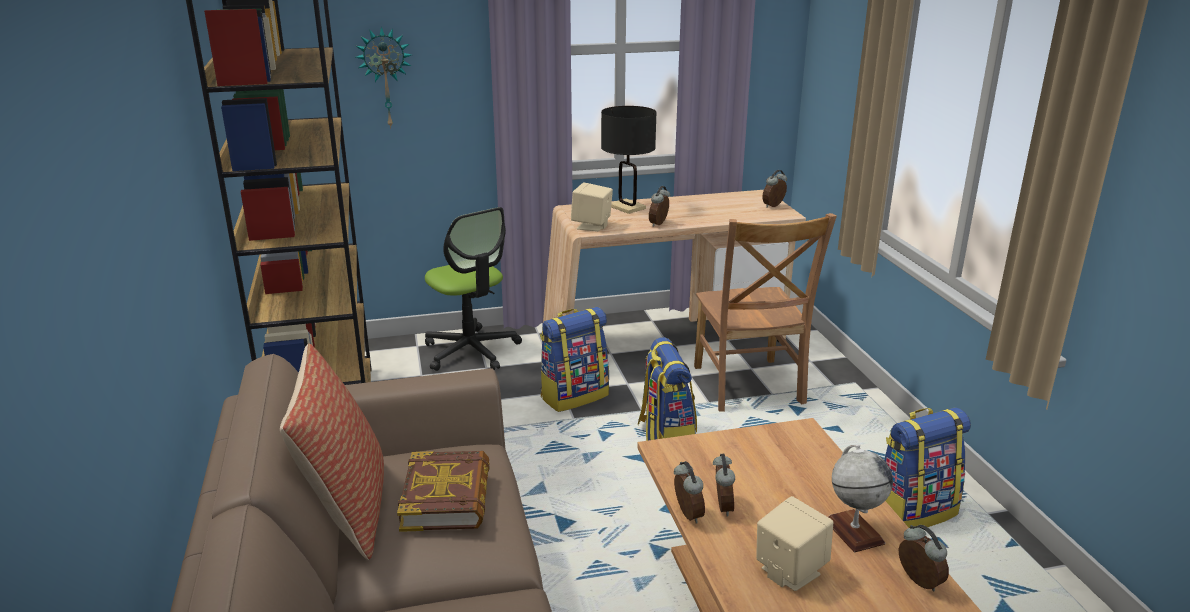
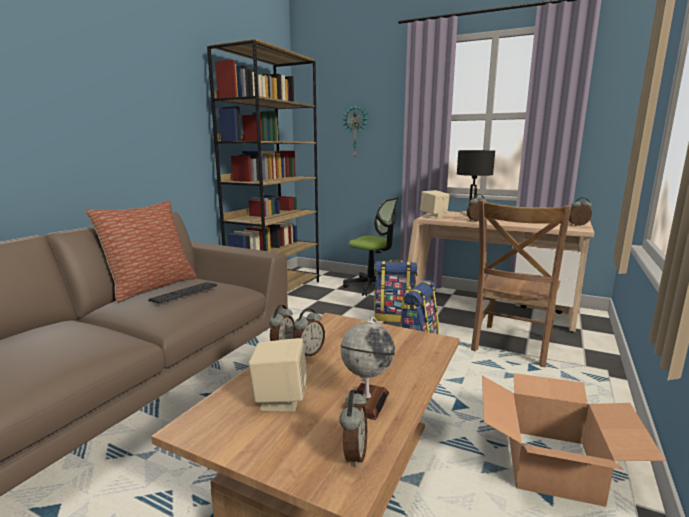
camera: 40 degrees right, 10 degrees down
book [397,451,490,532] -> keyboard [148,282,218,304]
office chair [425,207,522,371] -> office chair turned 60 degrees counterclockwise [343,197,398,296]
backpack [884,407,971,528] -> cardboard box [482,373,666,507]

